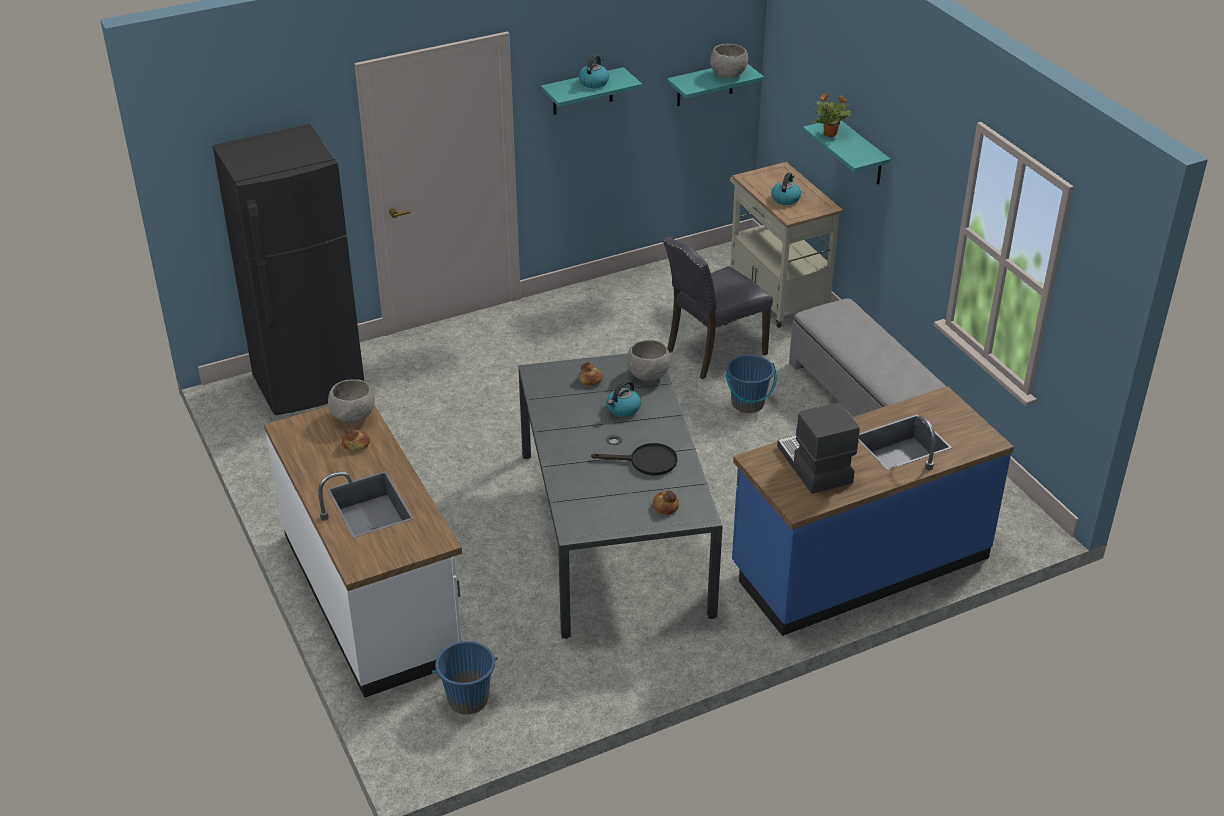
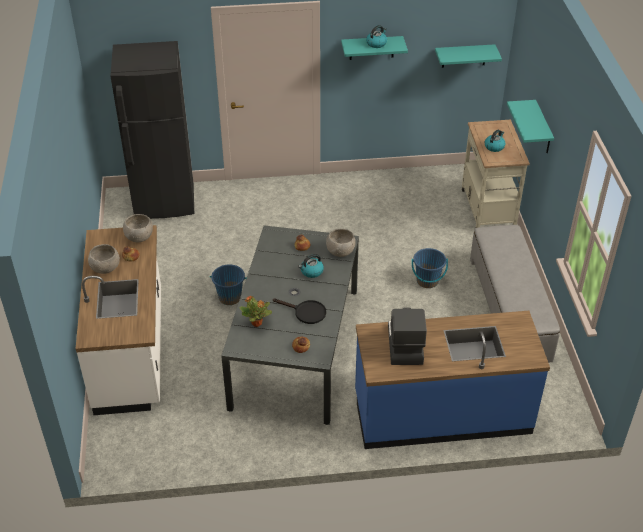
camera: 20 degrees right, 5 degrees up
blue bucket [432,641,498,714] -> blue bucket moved to [210,265,246,305]
grey chair [663,237,773,379] -> none
grey bowl [710,43,748,78] -> grey bowl moved to [88,244,120,274]
potted plant [814,93,851,137] -> potted plant moved to [240,296,272,327]

